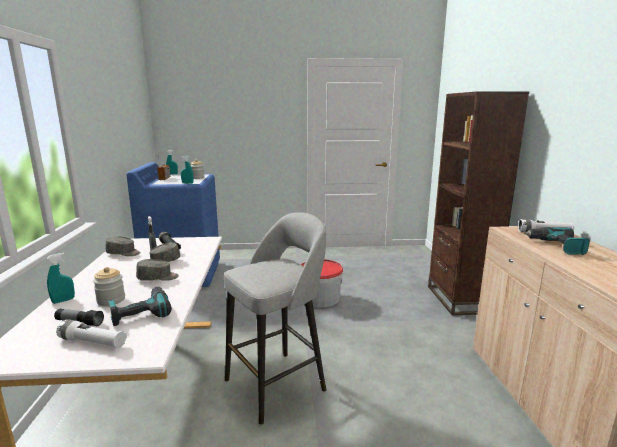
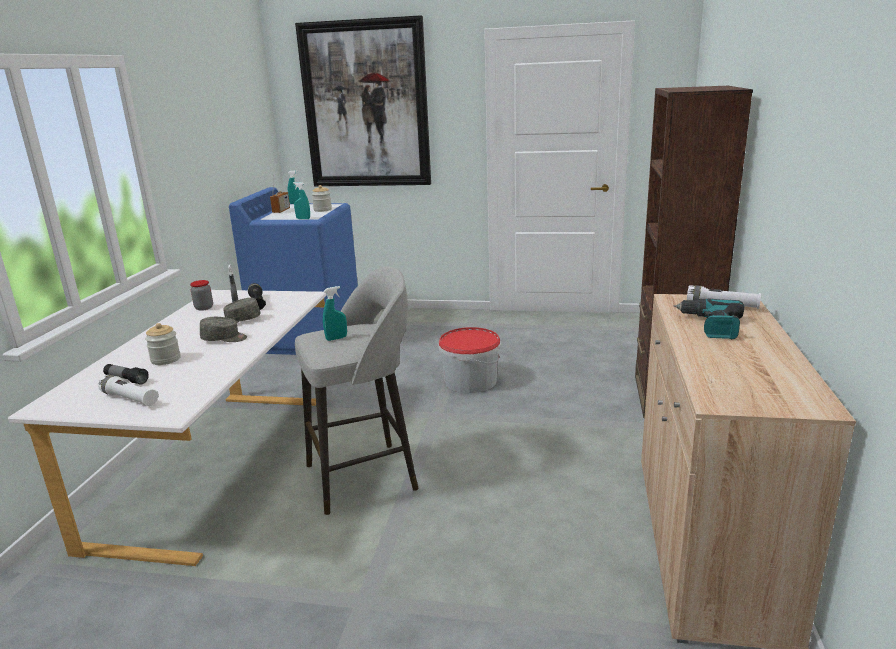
camera: 15 degrees right, 5 degrees up
turquoise spray bottle [47,253,75,304] -> turquoise spray bottle moved to [323,286,347,341]
grey cap [105,236,141,256] -> jar [190,280,213,311]
power drill [108,287,172,326] -> none
none -> picture [295,15,431,186]

